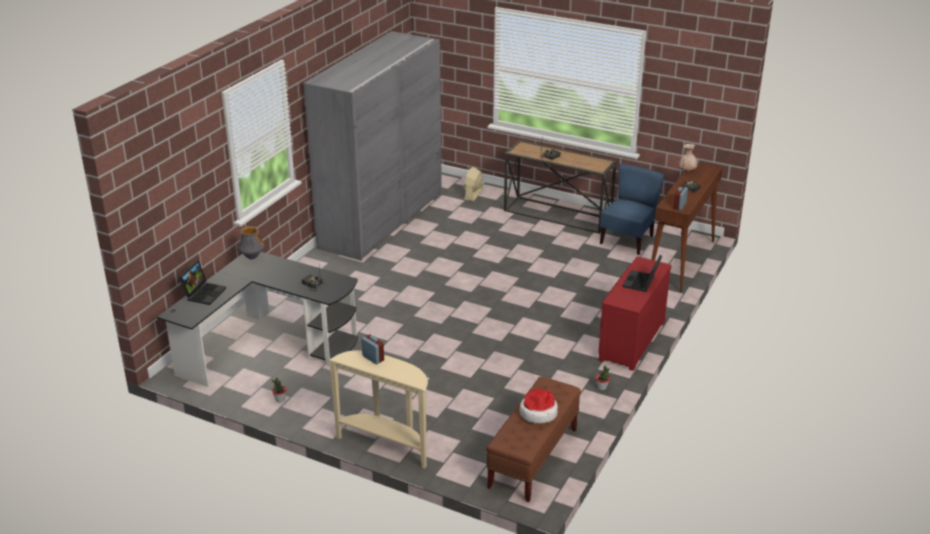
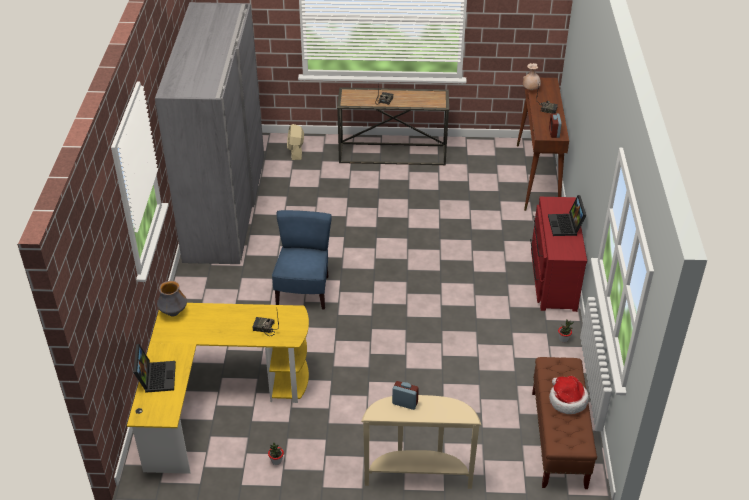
camera: 25 degrees left, 10 degrees up
black desk [157,252,358,387] -> yellow desk [127,303,309,474]
blue chair [600,164,665,255] -> blue chair moved to [272,210,332,310]

